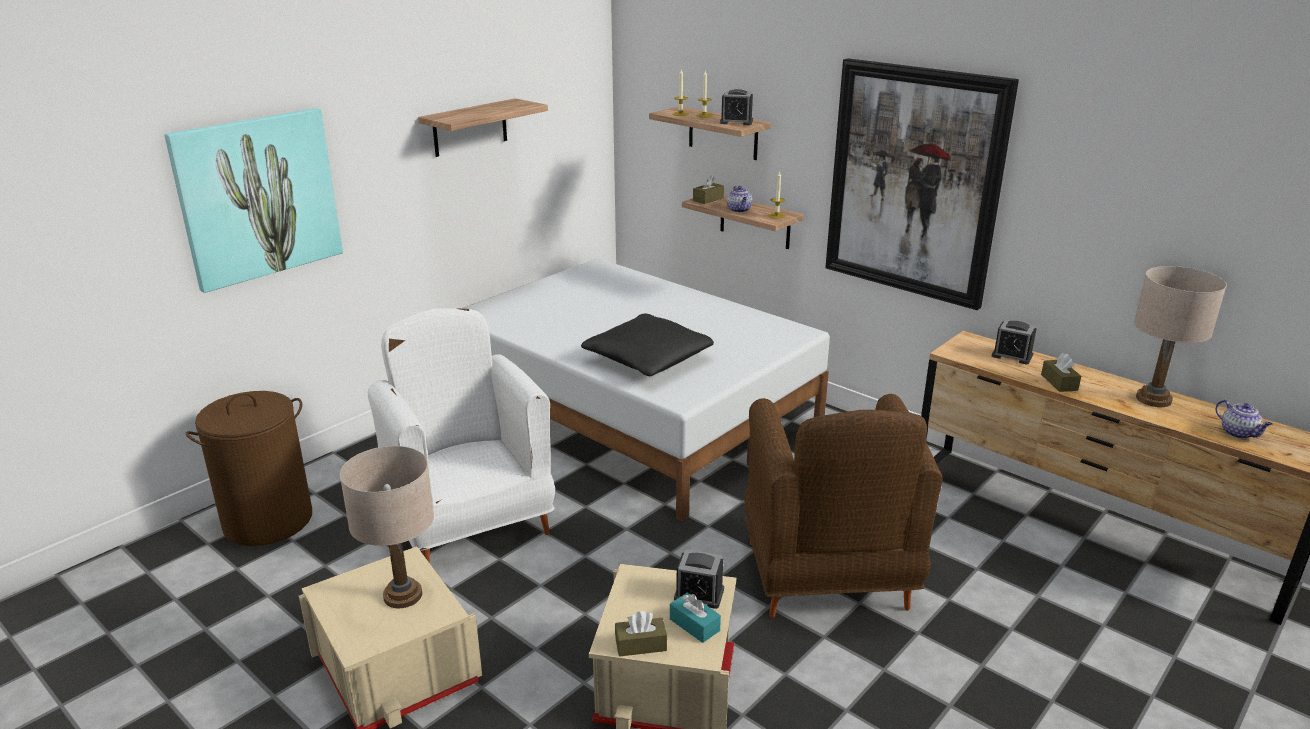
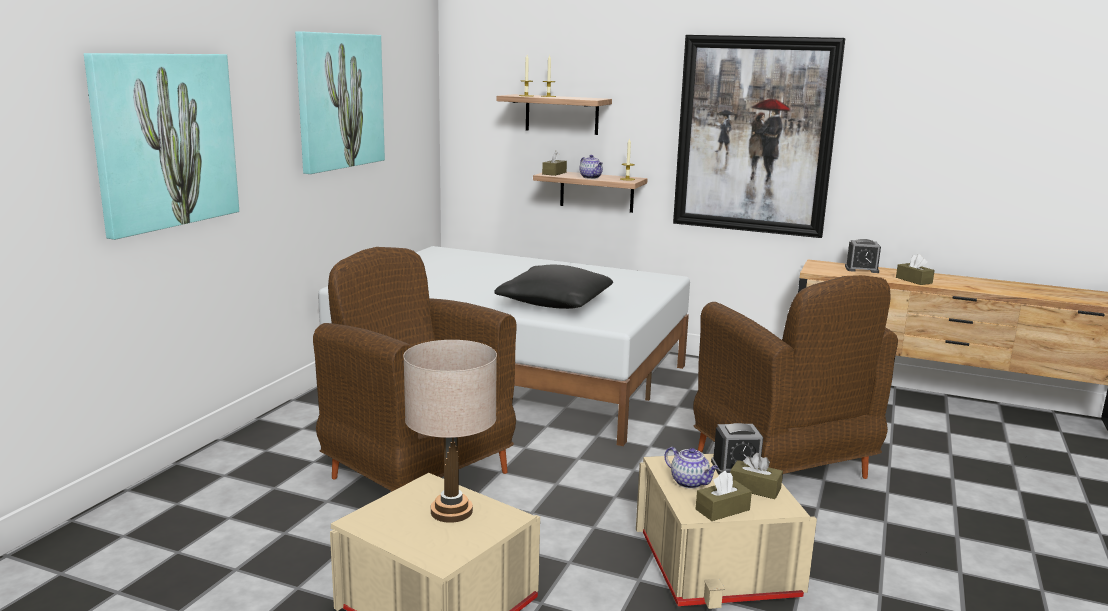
camera: 20 degrees left, 10 degrees down
brown laundry basket [186,391,312,546] -> none
white armchair [368,308,555,563] -> brown armchair [313,247,517,491]
shelf [418,98,548,157] -> picture [295,31,385,174]
turquoise tissue box [670,593,721,643] -> brown tissue box [730,453,783,499]
alarm clock [720,89,753,125] -> none
beige table lamp [1134,266,1227,407] -> none
teapot [1216,400,1273,439] -> teapot moved to [665,447,719,488]

